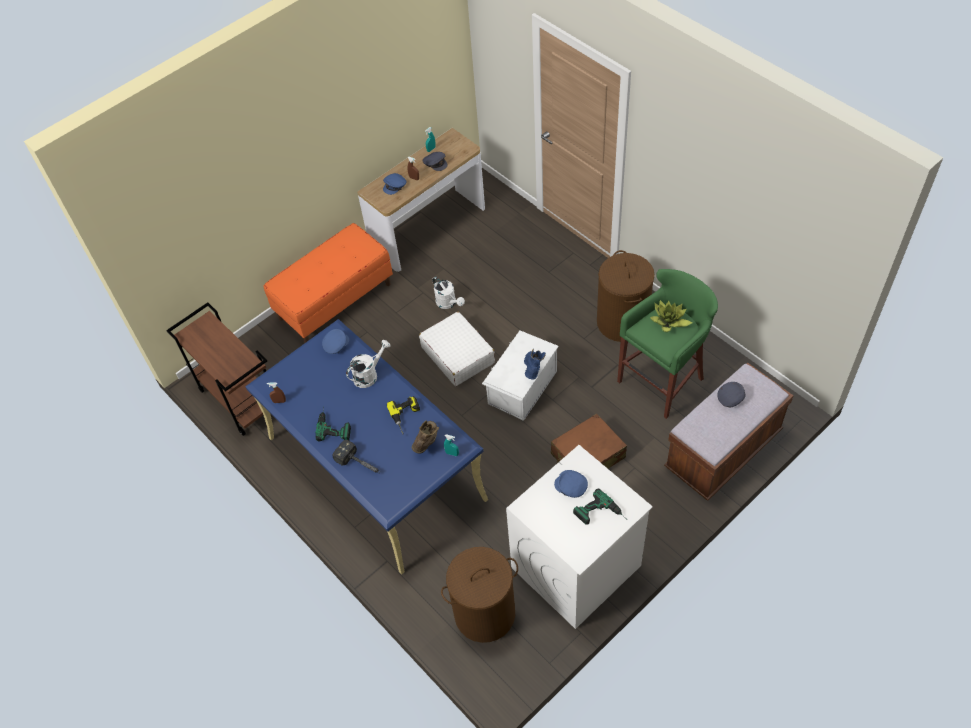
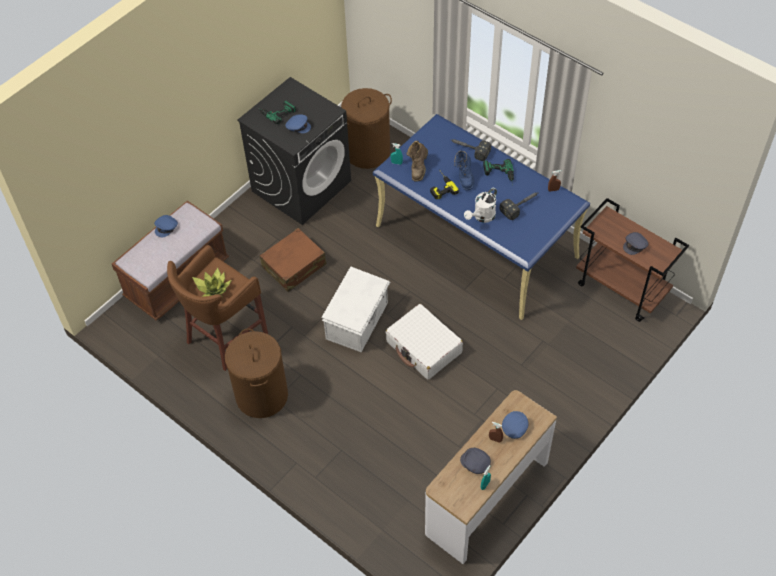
camera: 170 degrees right, 0 degrees up
orange bench [264,223,393,343] -> none
blue cap [322,329,349,354] -> blue cap moved to [154,215,178,237]
white watering can [432,276,465,309] -> none
white washing machine [506,445,653,629] -> black washing machine [237,77,351,225]
blue boot [524,349,546,379] -> blue boot moved to [454,150,474,190]
green stool [617,269,718,419] -> brown stool [167,245,268,371]
grey cap [717,382,746,407] -> grey cap moved to [623,232,648,255]
none -> hammer [500,192,537,220]

